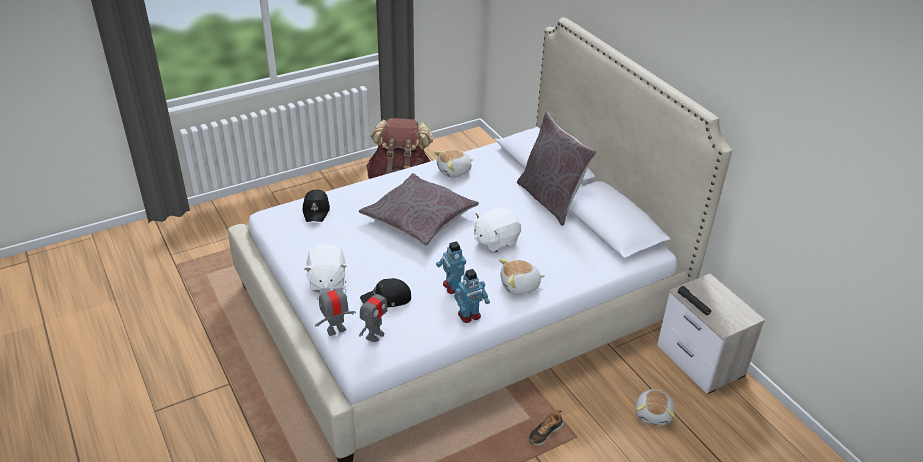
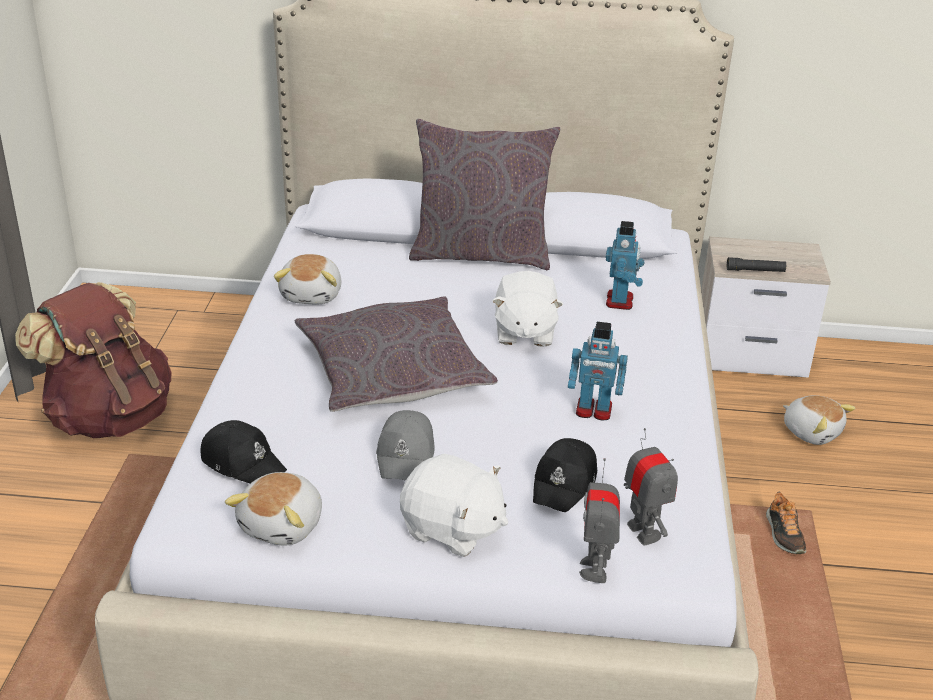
camera: 55 degrees left, 5 degrees down
toy robot [455,269,490,323] -> toy robot moved to [606,221,644,310]
plush toy [499,259,545,295] -> plush toy moved to [225,472,322,546]
none -> grey cap [376,410,435,481]

